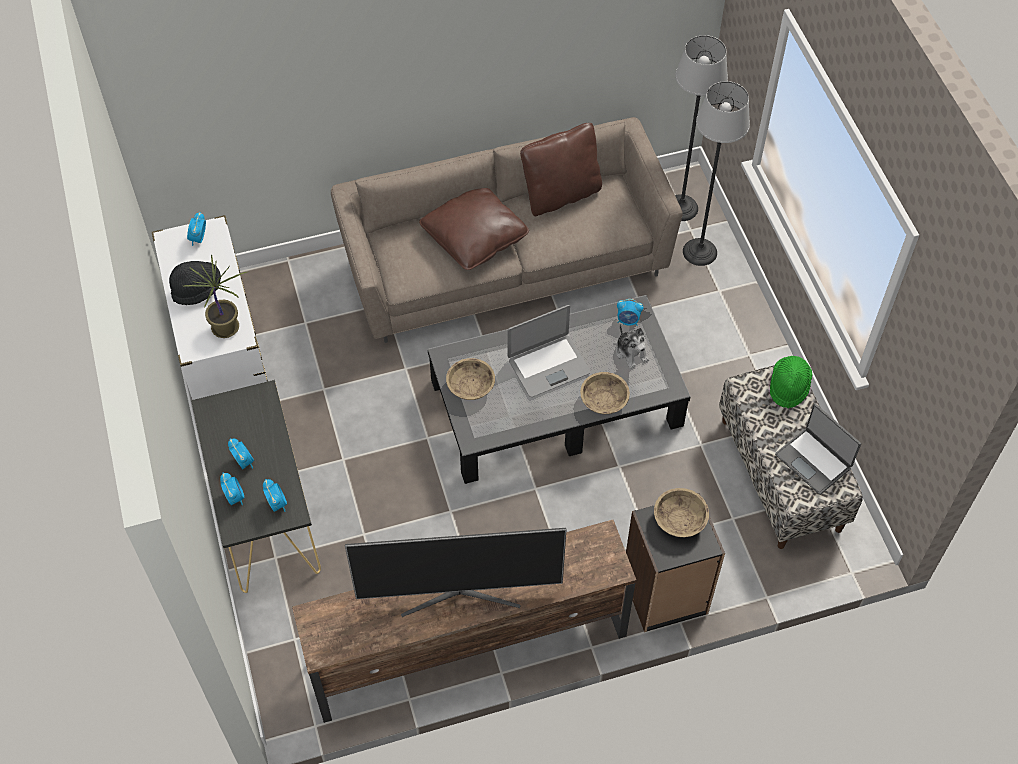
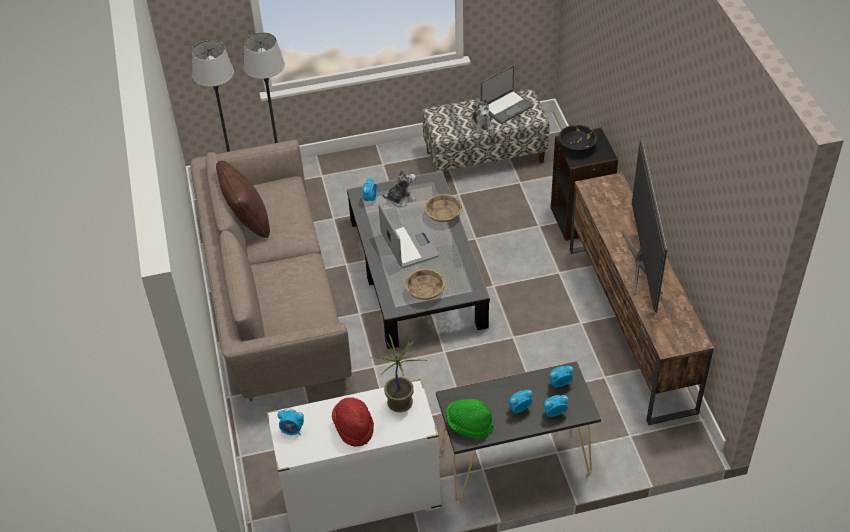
camera: 85 degrees left, 10 degrees down
black hat [169,261,221,305] -> red hat [332,397,374,447]
brown pillow [419,188,529,270] -> none
beige bowl [654,488,709,537] -> black bowl [559,125,597,152]
green hat [770,356,812,409] -> green hat moved to [446,399,494,439]
none -> plush toy [471,99,493,134]

